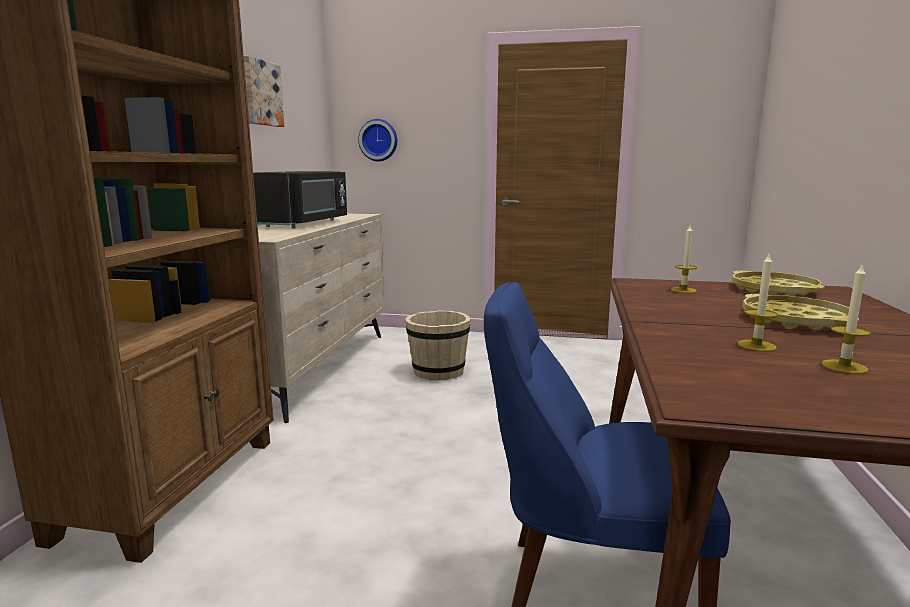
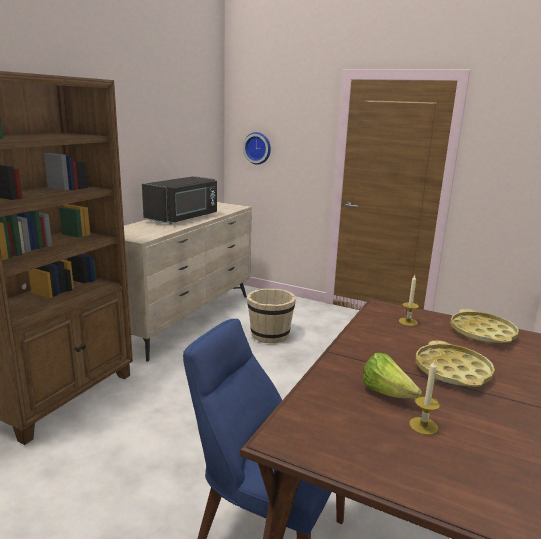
camera: 15 degrees right, 5 degrees up
picture [244,55,284,127] -> none
candle [738,254,778,352] -> lettuce [362,353,422,398]

